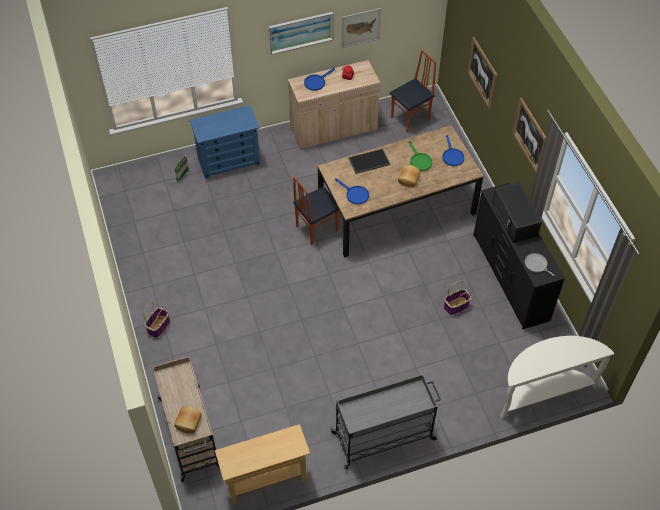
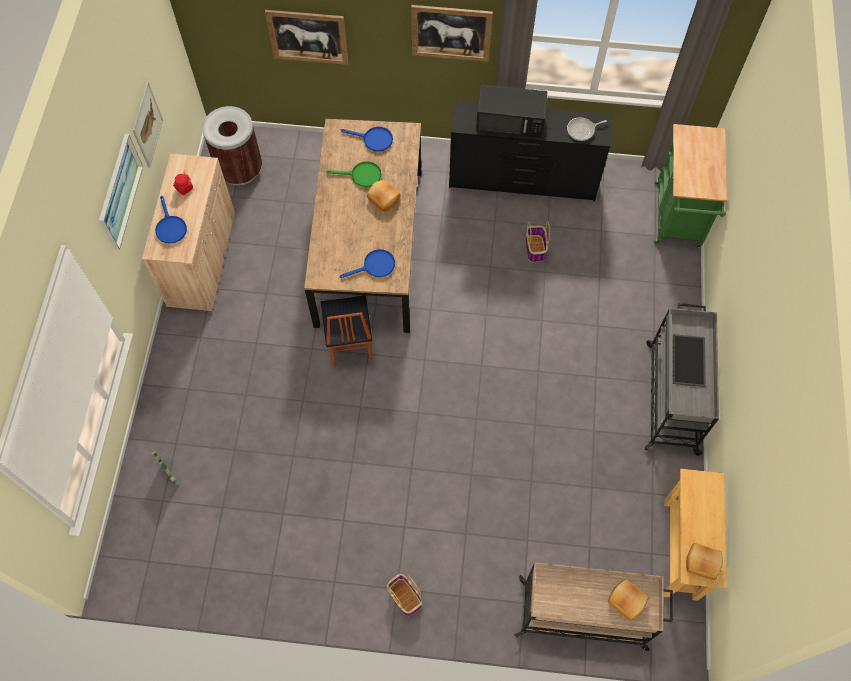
camera: 65 degrees left, 10 degrees up
blue dresser [190,105,260,179] -> none
tray [348,149,390,174] -> tray moved to [673,334,706,387]
chair [390,50,436,133] -> brown trash can [202,106,262,186]
white console table [500,336,614,419] -> green cart [654,124,727,248]
none -> bread [686,543,723,580]

